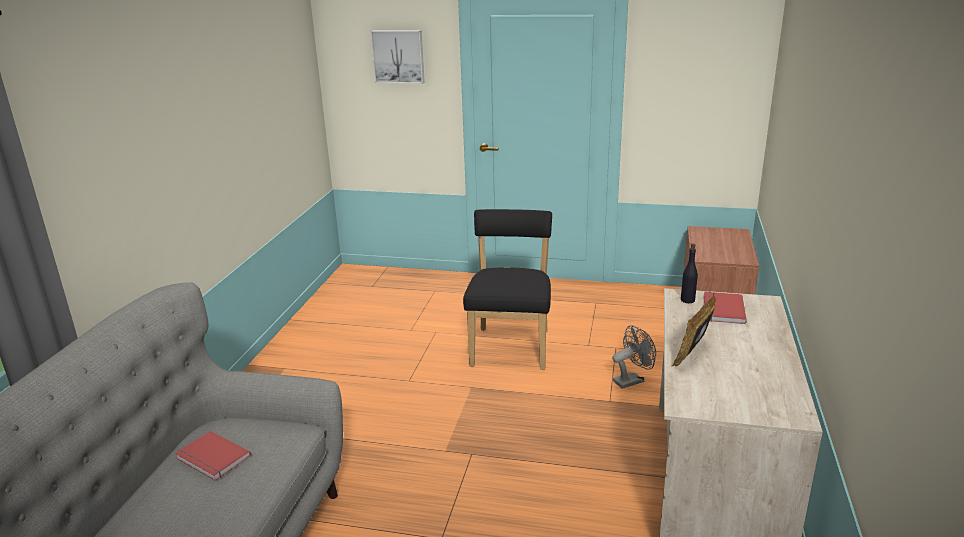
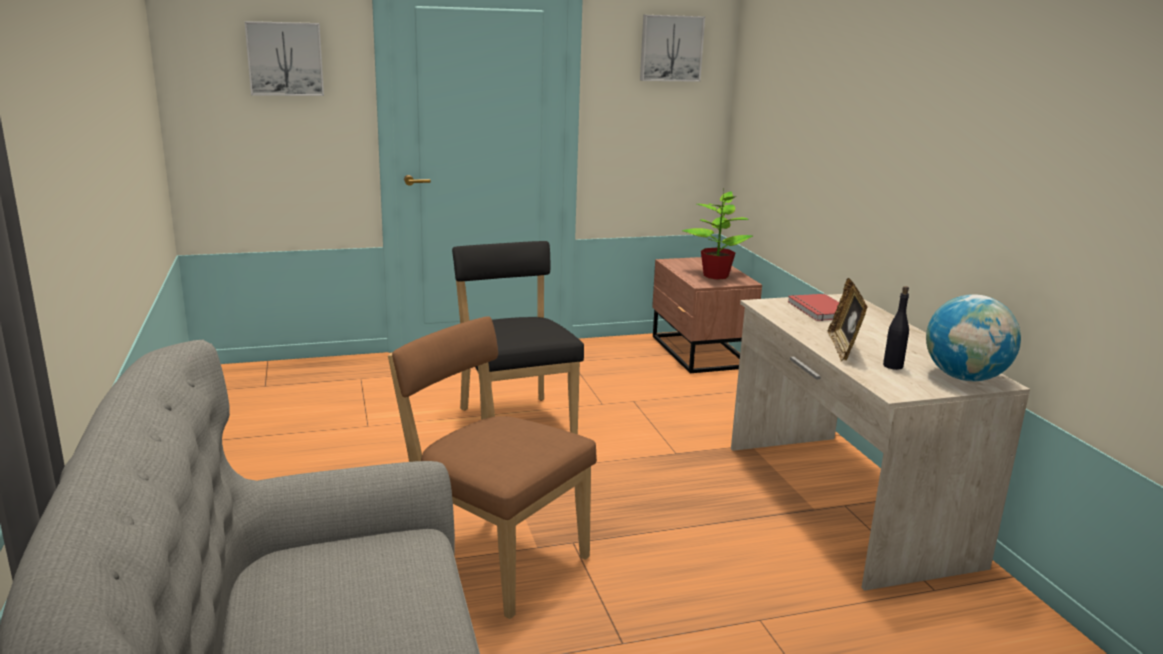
camera: 30 degrees left, 5 degrees down
red book [175,431,251,481] -> none
grey fan [612,325,656,389] -> none
black bottle [681,244,698,303] -> black bottle moved to [883,286,909,370]
none -> brown chair [388,316,597,619]
none -> picture [640,15,705,82]
none -> potted plant [682,191,753,280]
none -> globe [926,294,1021,381]

